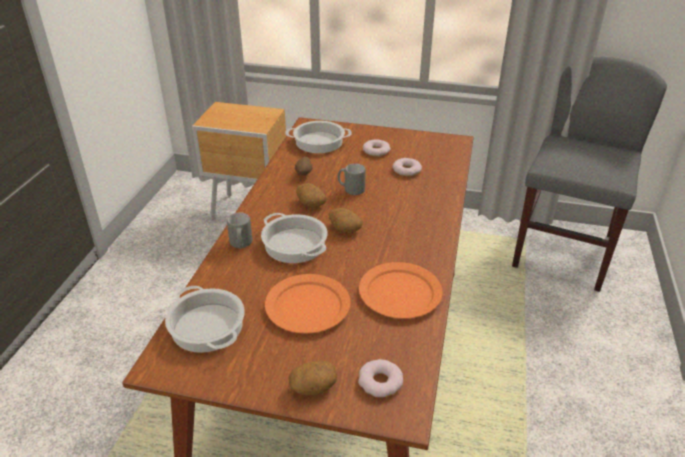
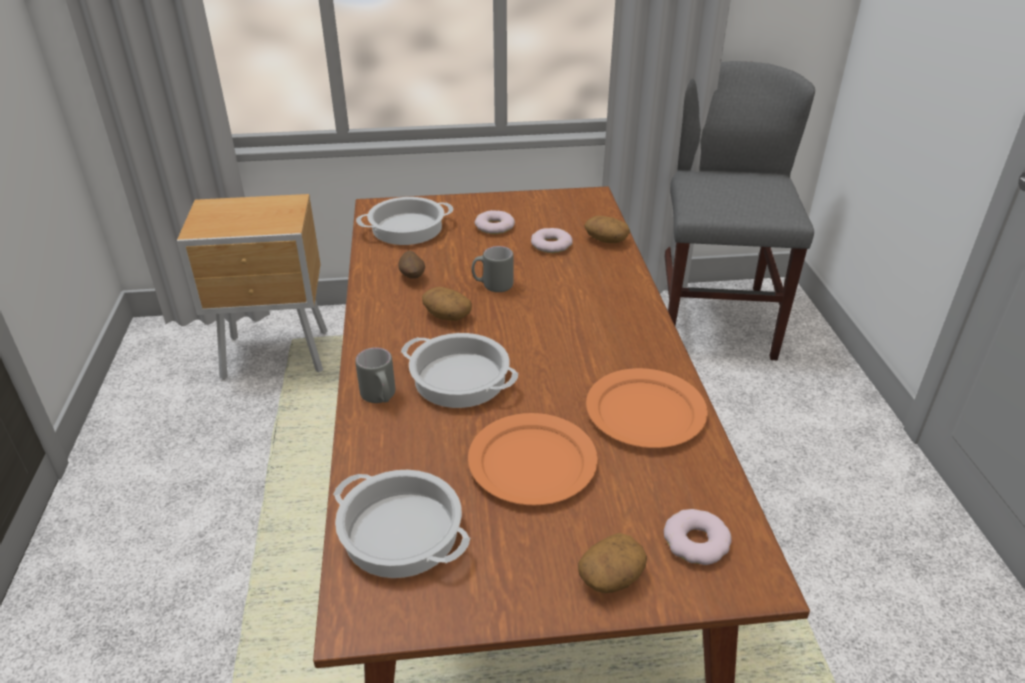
camera: 20 degrees left, 0 degrees up
potato [329,208,363,233] -> potato moved to [584,216,630,243]

